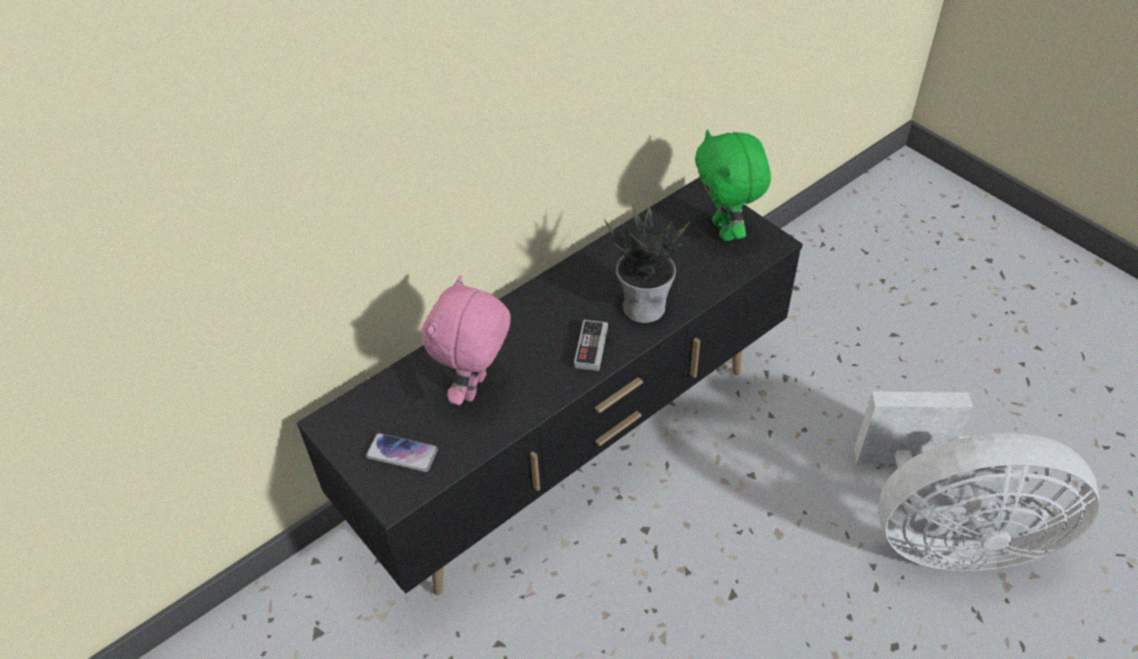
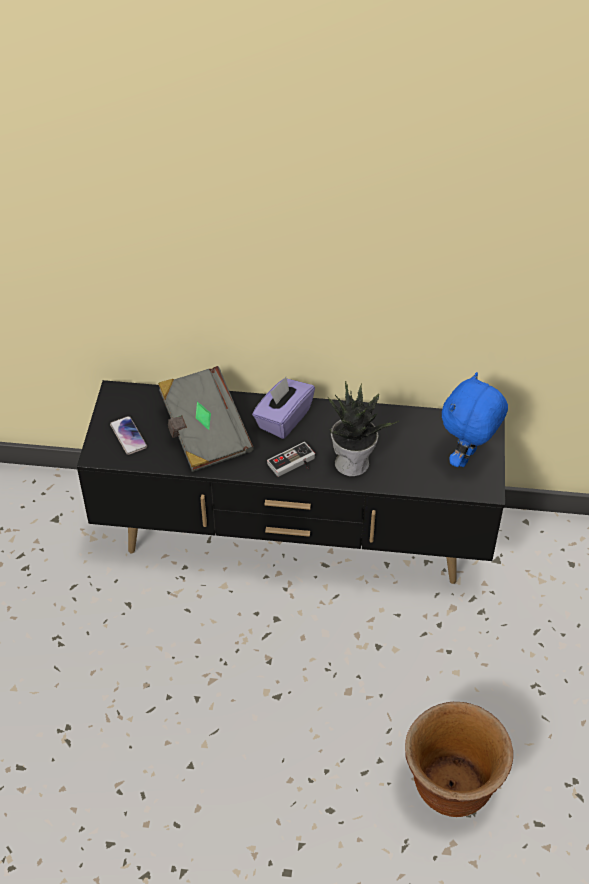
camera: 45 degrees right, 0 degrees up
pink plush toy [422,275,511,405] -> grey book [158,366,254,472]
green plush toy [695,129,771,241] -> blue plush toy [442,372,508,467]
white fan [854,392,1099,571] -> brown planter [405,702,513,817]
none -> purple tissue box [252,377,315,439]

